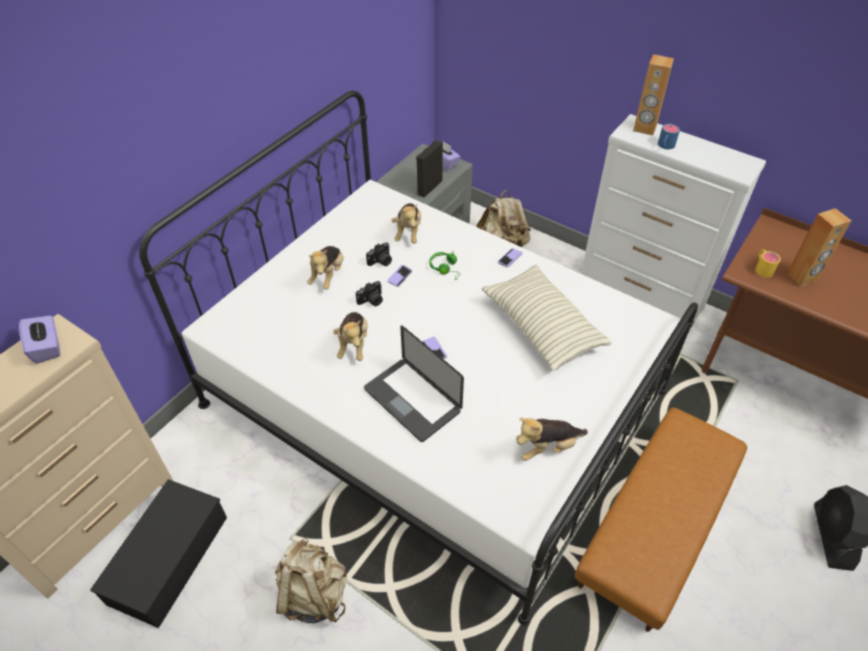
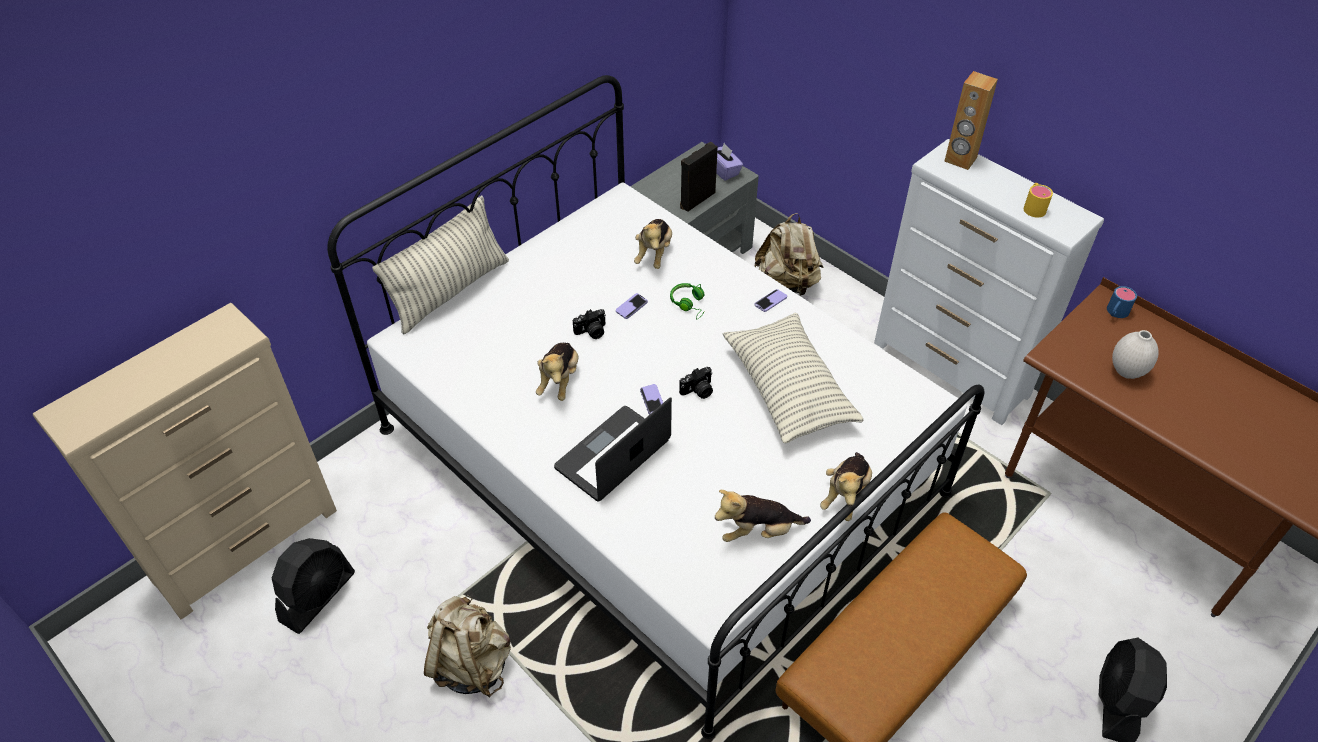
camera: 10 degrees right, 0 degrees up
purple tissue box [19,315,60,364] -> none
black storage box [90,479,227,628] -> black fan [272,538,355,634]
plush toy [307,246,344,290] -> plush toy moved to [820,452,872,521]
laptop [364,325,464,442] -> laptop turned 75 degrees clockwise [554,397,672,501]
camera [366,242,392,266] -> camera moved to [679,367,713,399]
blue mug [658,124,680,149] -> blue mug moved to [1107,286,1137,318]
yellow mug [755,249,781,278] -> yellow mug moved to [1024,183,1053,218]
brown speaker [787,208,851,287] -> white vase [1112,330,1159,379]
none -> pillow [372,196,509,334]

